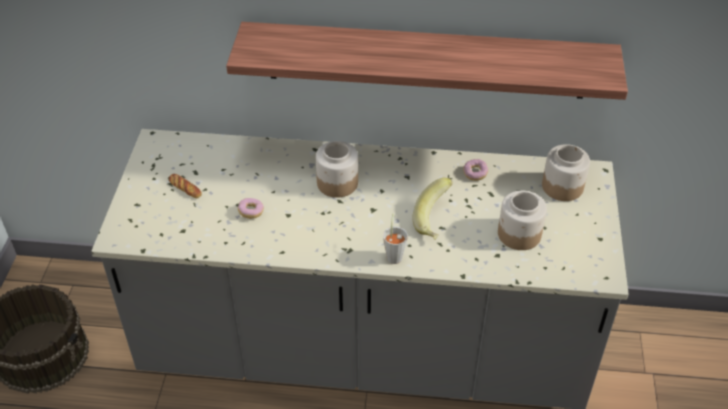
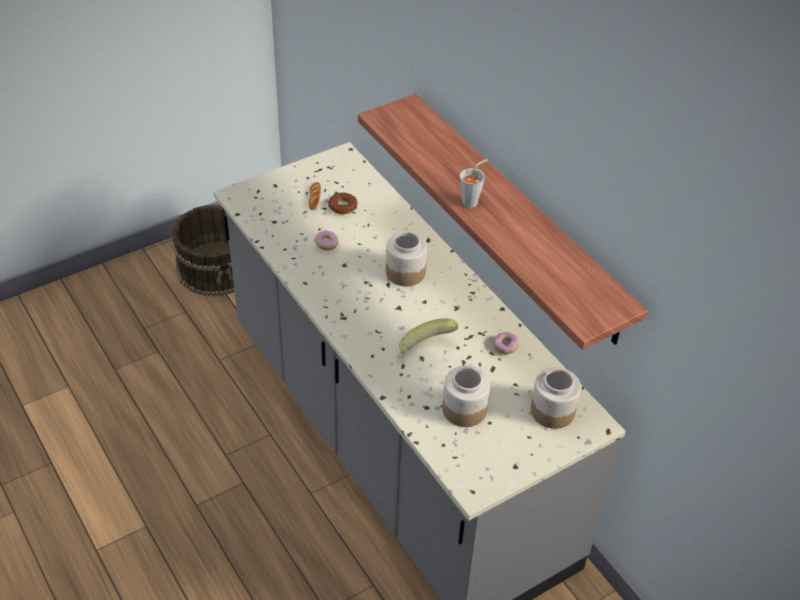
camera: 50 degrees right, 0 degrees up
grey cup [383,214,408,264] -> grey cup moved to [460,159,488,208]
none -> donut [328,192,357,214]

